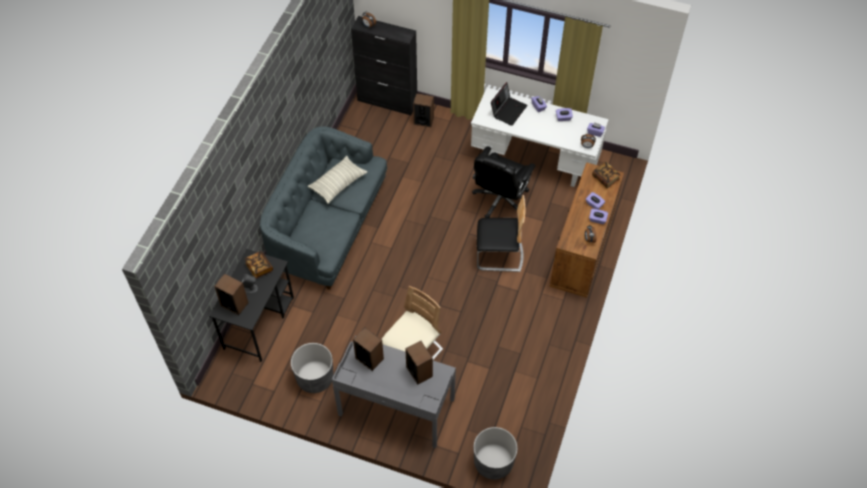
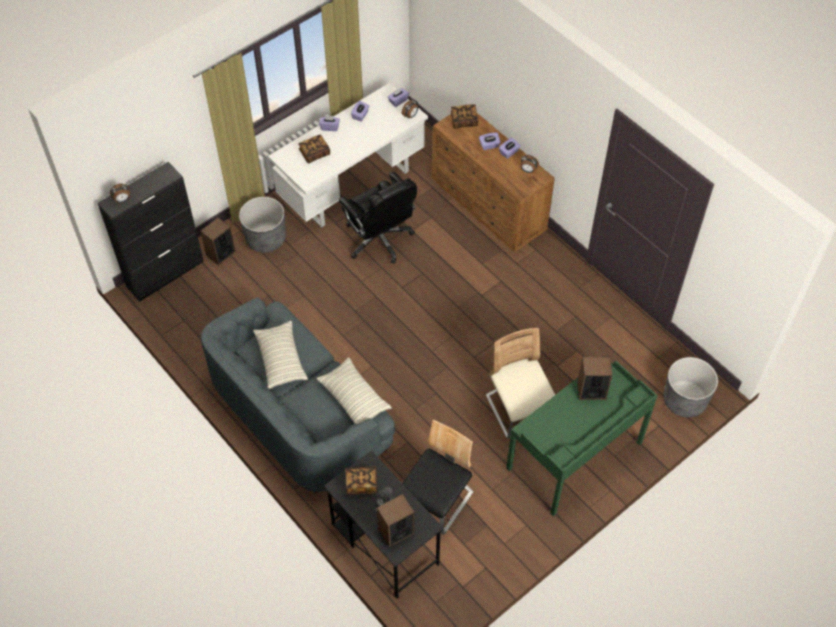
camera: 60 degrees left, 0 degrees up
grey planter [291,343,334,393] -> grey planter moved to [239,197,286,253]
grey desk [332,336,456,448] -> green desk [506,361,658,516]
speaker [353,328,384,371] -> none
chair [477,195,525,272] -> chair moved to [402,420,474,535]
laptop [491,82,528,126] -> book [298,134,330,164]
none -> pillow [316,358,392,424]

